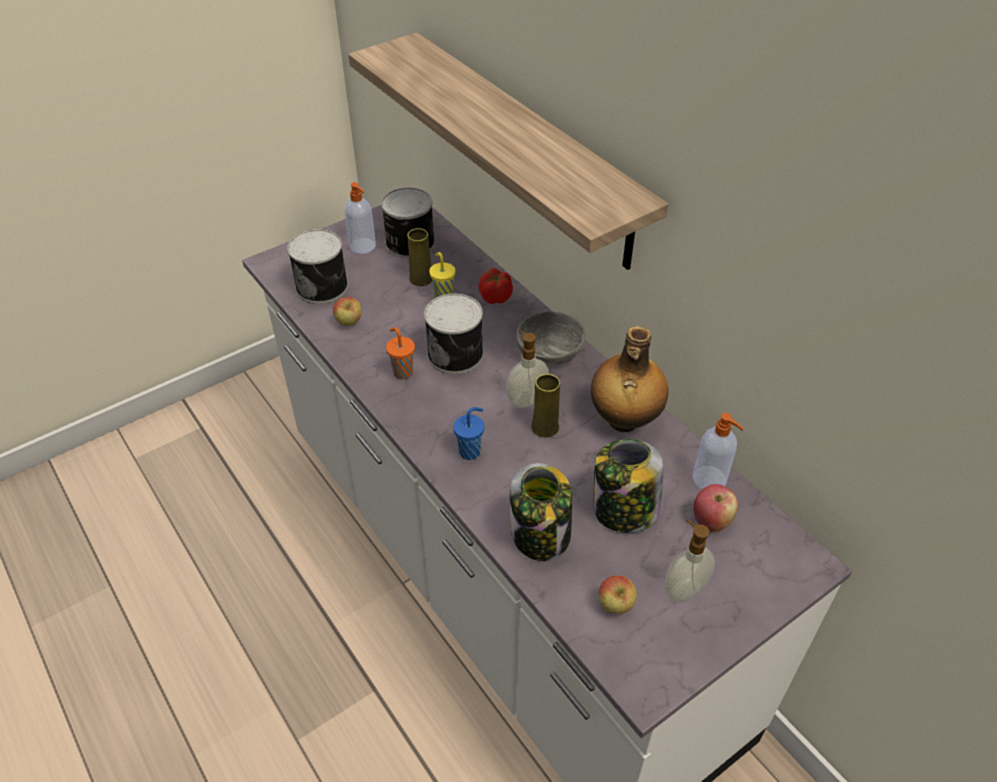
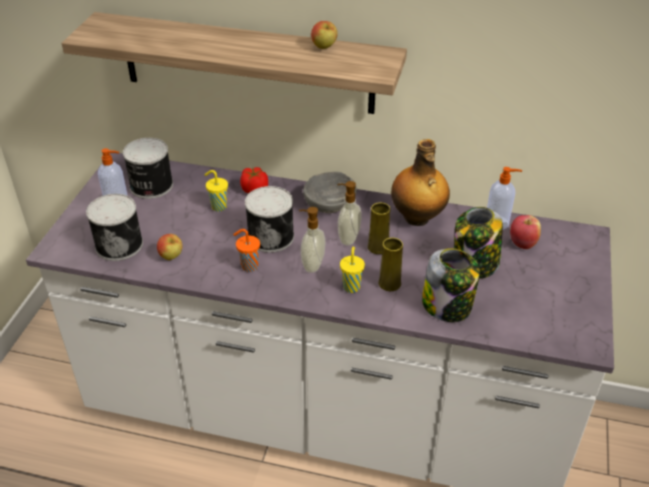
camera: 40 degrees left, 5 degrees down
yellow vase [407,228,432,286] -> yellow vase moved to [378,237,403,291]
blue cup [453,407,484,460] -> yellow cup [340,246,365,293]
apple [599,575,637,614] -> apple moved to [311,21,338,49]
soap dispenser [664,519,715,603] -> soap dispenser moved to [299,207,325,273]

